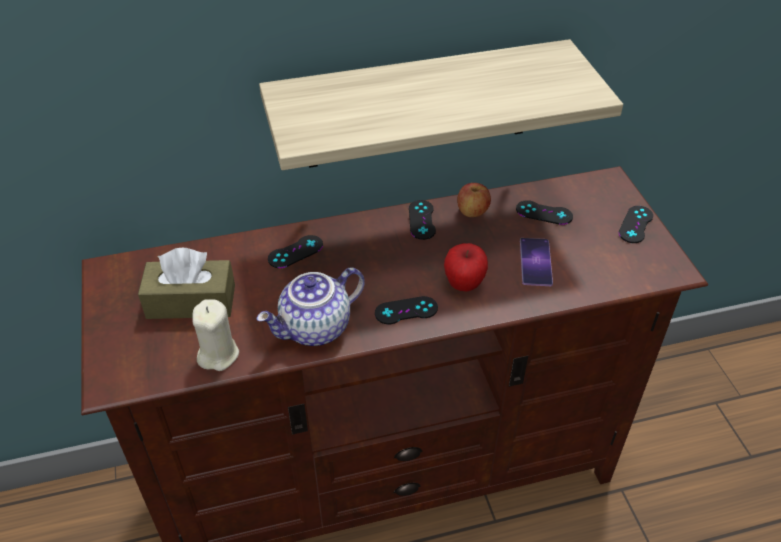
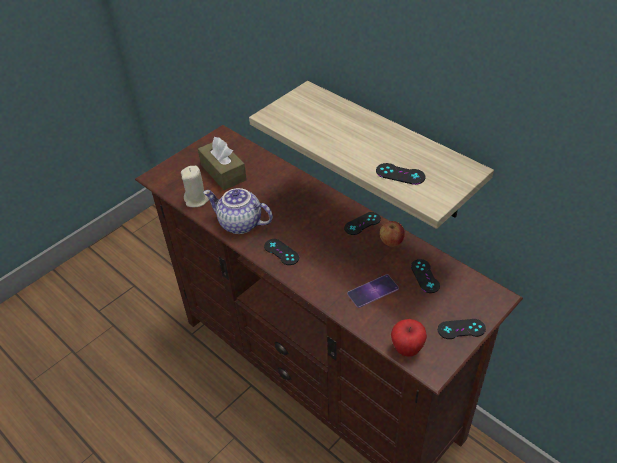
camera: 60 degrees right, 0 degrees up
black game controller [268,235,323,268] -> black game controller moved to [376,163,426,185]
apple [444,243,488,292] -> apple moved to [391,319,427,357]

